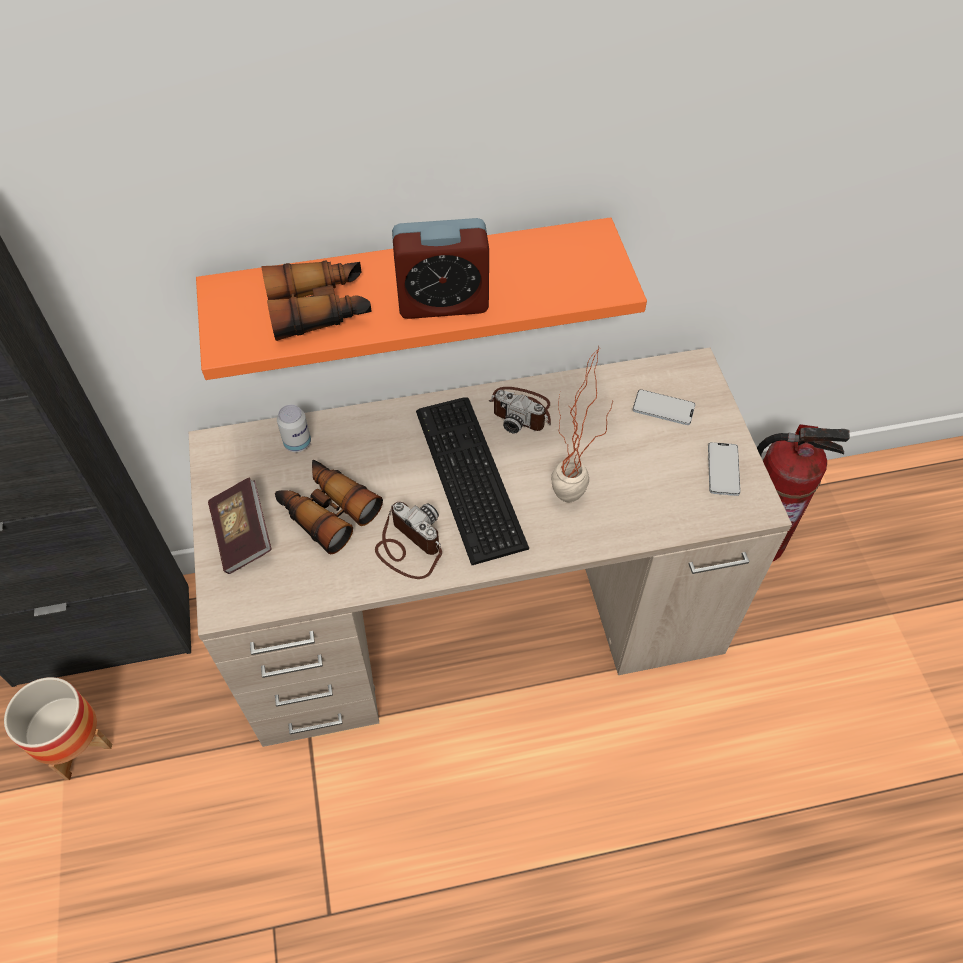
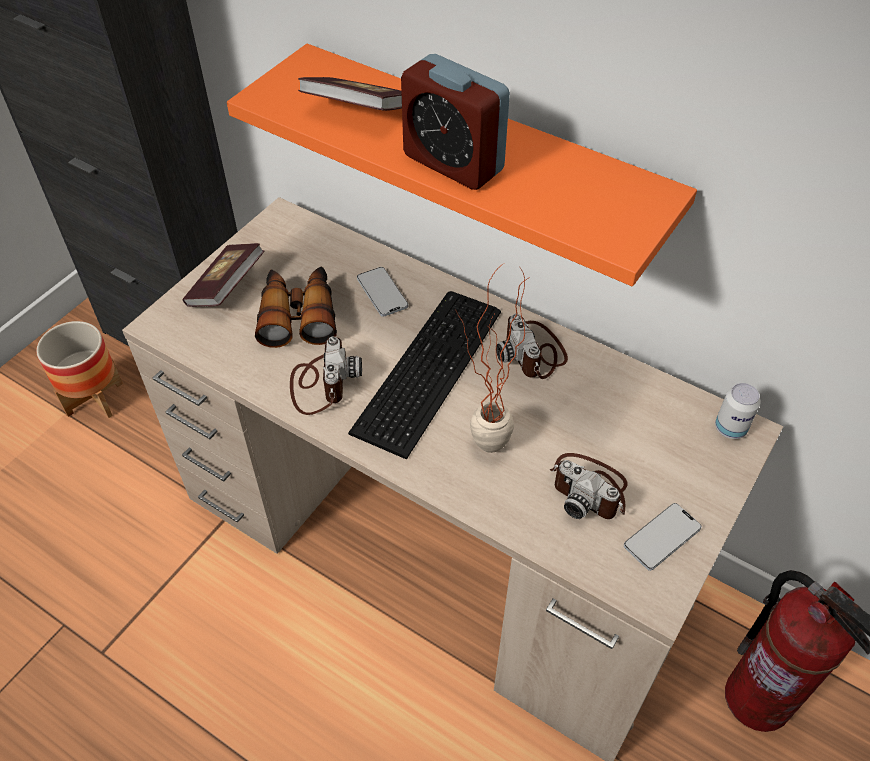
camera: 45 degrees right, 5 degrees down
binoculars [262,261,372,341] -> book [298,77,402,111]
can [277,405,311,452] -> can moved to [715,383,761,439]
phone [633,389,695,425] -> phone moved to [357,267,408,317]
none -> camera [549,453,628,519]

